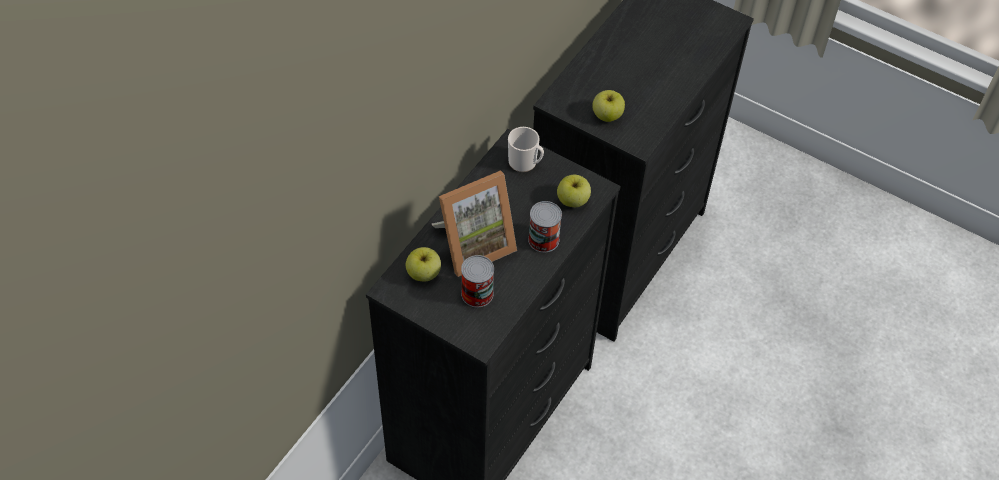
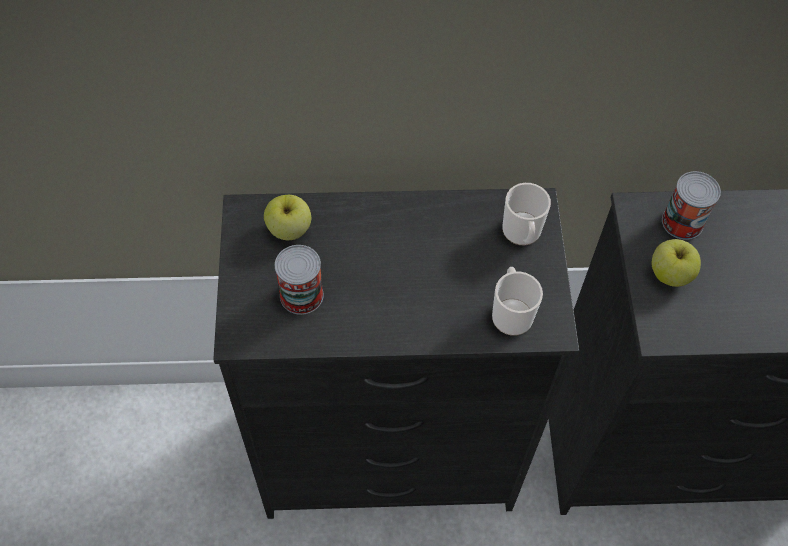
camera: 55 degrees right, 5 degrees up
picture frame [432,170,517,277] -> none
can [528,201,562,253] -> can moved to [662,171,721,240]
apple [557,175,591,207] -> mug [492,267,543,336]

